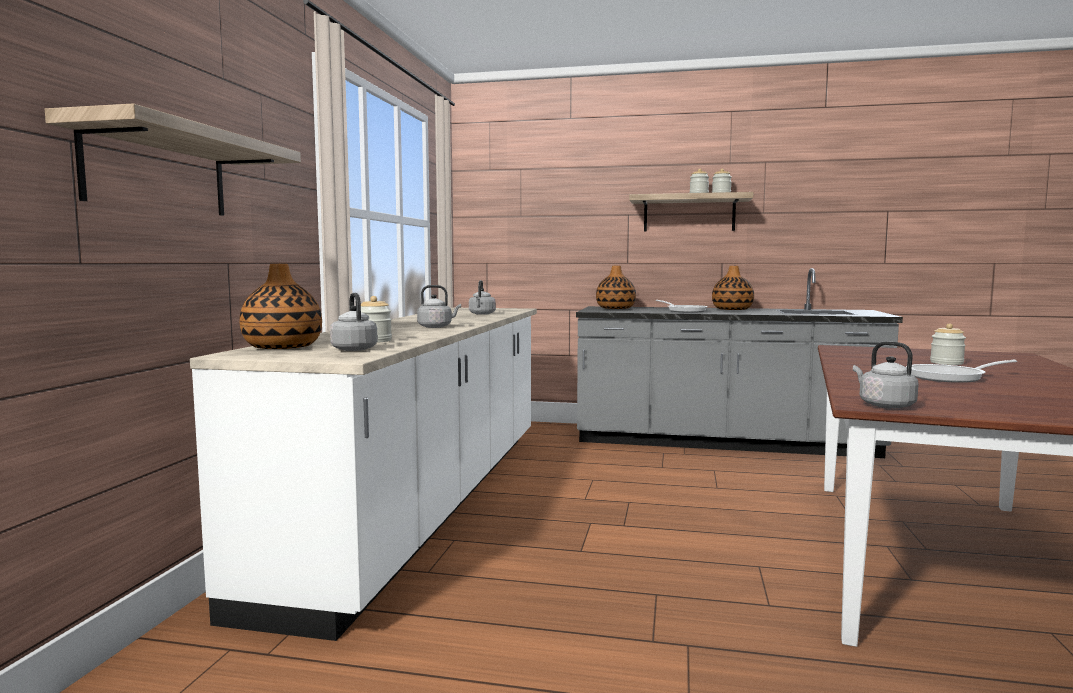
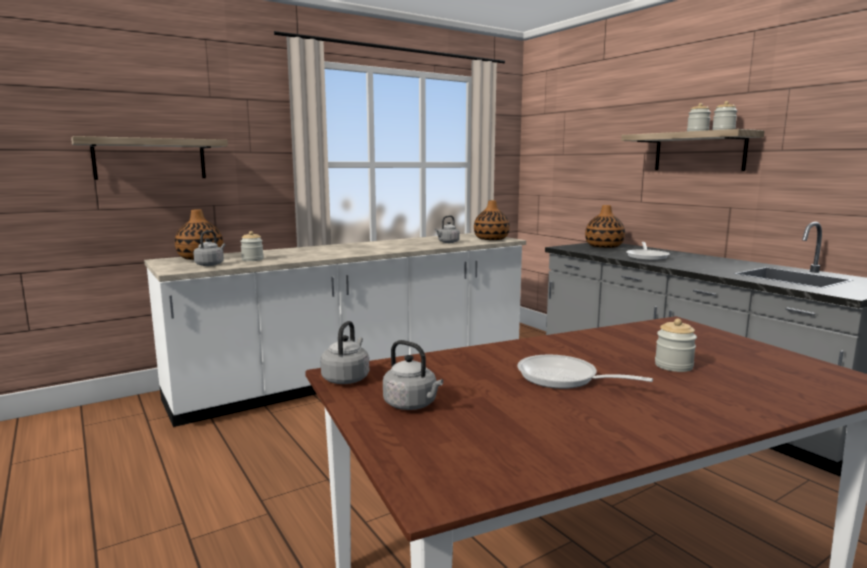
camera: 45 degrees right, 5 degrees up
grey kettle [417,285,461,328] -> grey kettle moved to [383,340,443,410]
vase [712,266,754,310] -> vase moved to [474,200,510,240]

